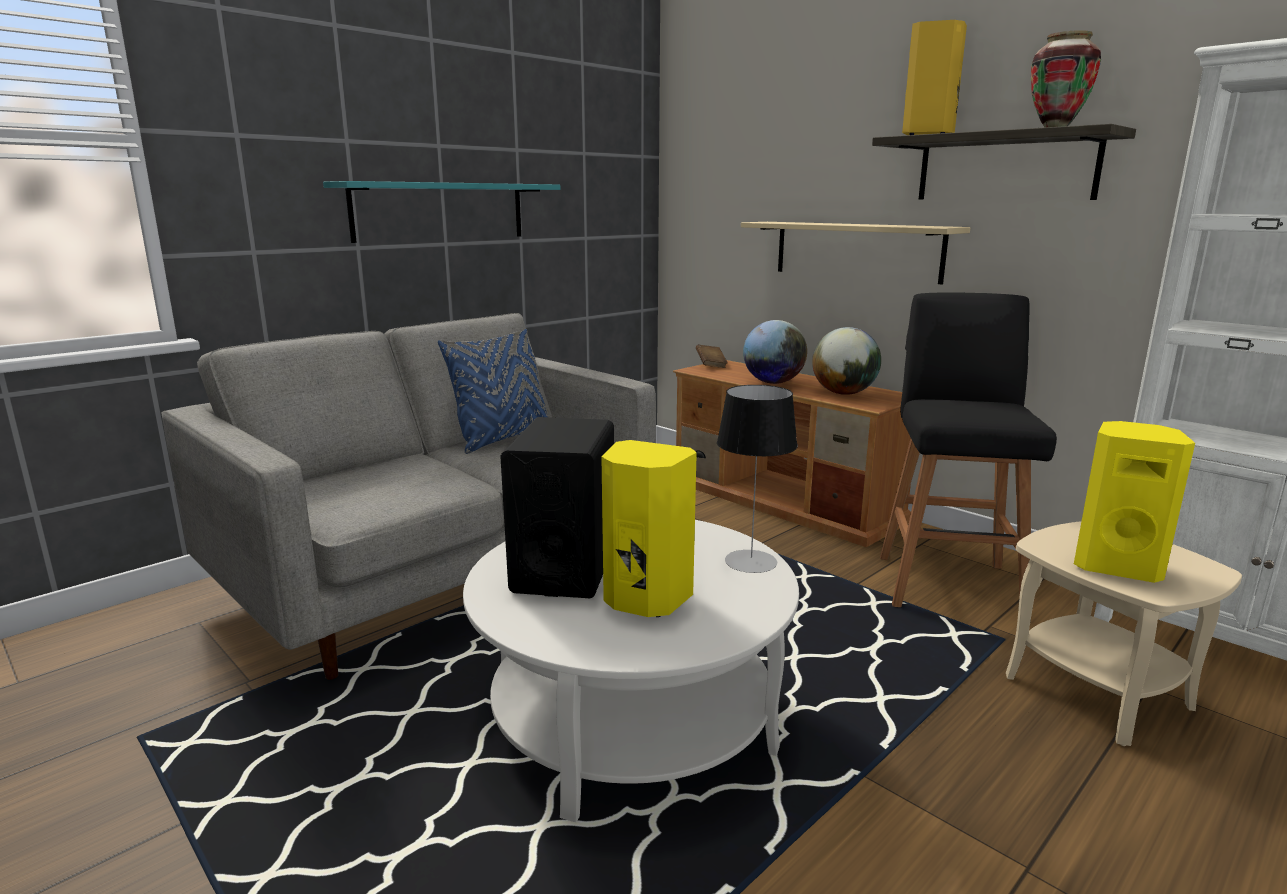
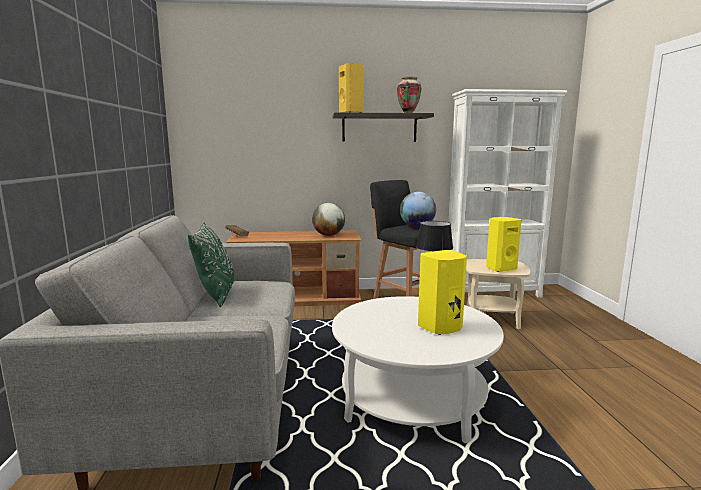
camera: 50 degrees left, 5 degrees down
turquoise shelf [323,181,560,243] -> none
blue pillow [438,329,548,454] -> green pillow [188,223,234,307]
black speaker [500,417,614,598] -> none
beige shelf [741,222,970,284] -> none
globe [743,320,807,384] -> globe moved to [400,192,436,228]

